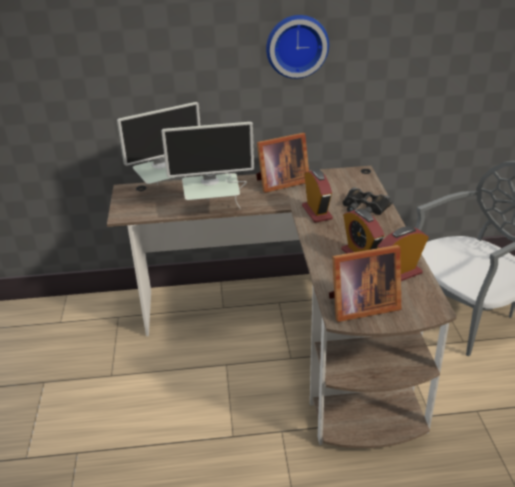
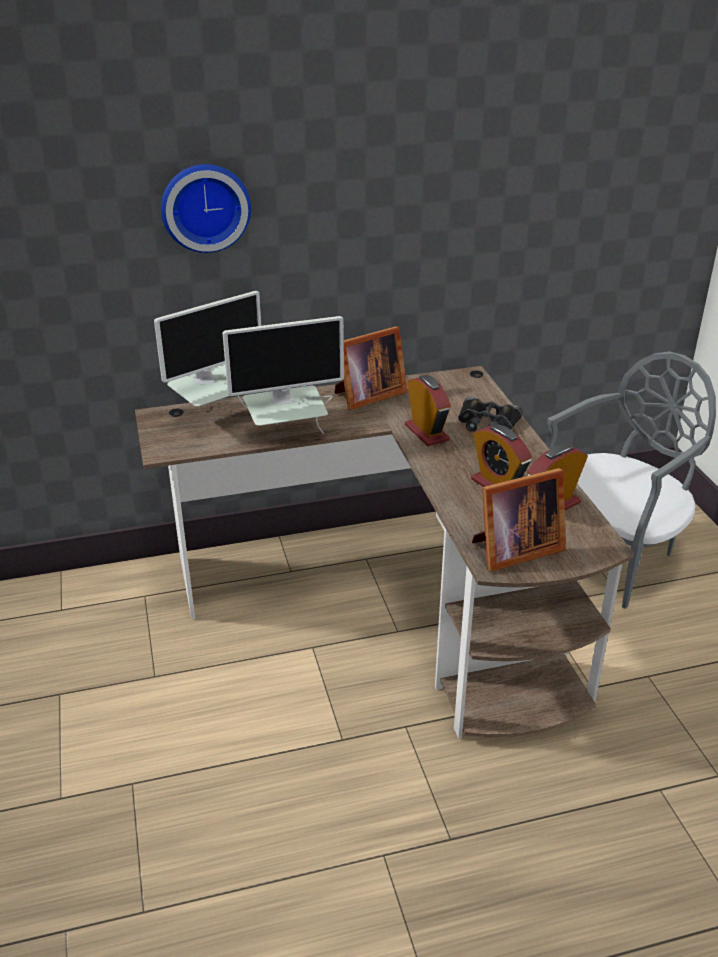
camera: 10 degrees left, 0 degrees up
wall clock [266,15,329,79] -> wall clock moved to [161,164,251,253]

